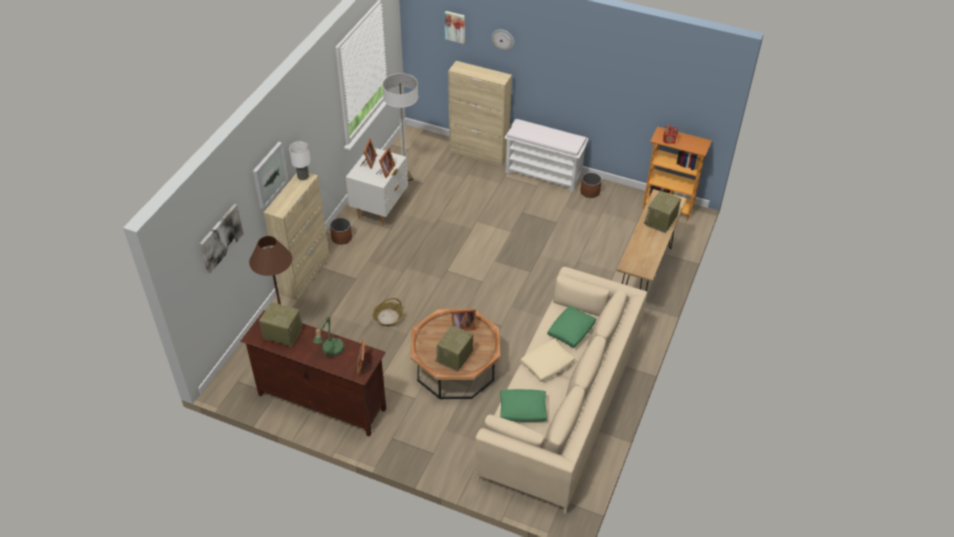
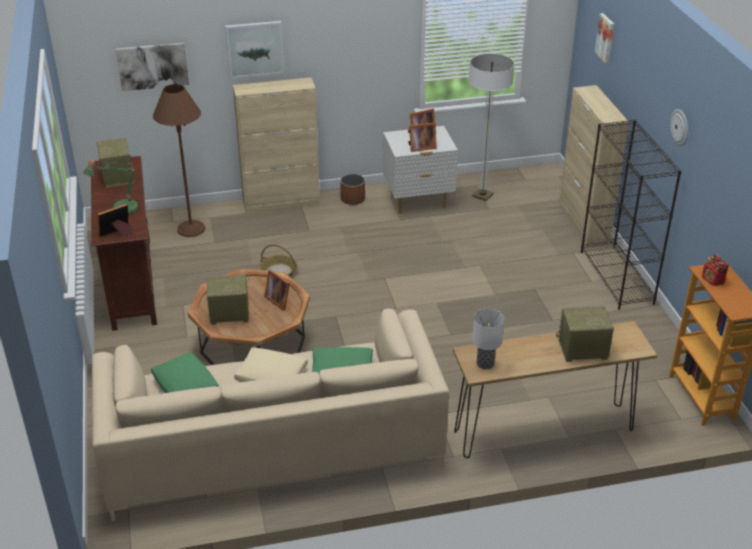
camera: 55 degrees right, 10 degrees down
table lamp [289,141,311,180] -> table lamp moved to [472,309,504,370]
wall clock [491,29,515,51] -> wall clock moved to [670,109,688,146]
white bench [504,119,589,192] -> black bookcase [581,120,682,310]
brown planter [580,173,602,198] -> none

